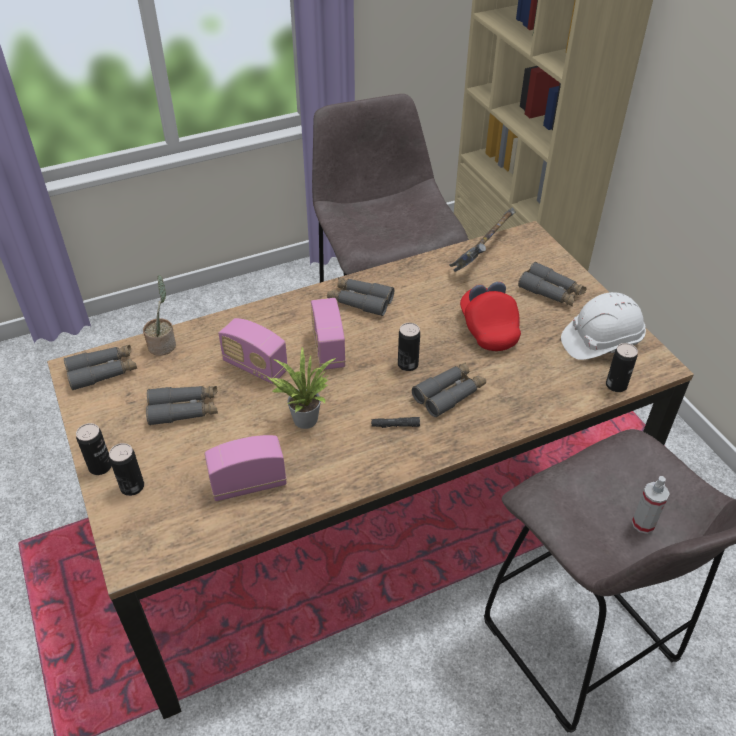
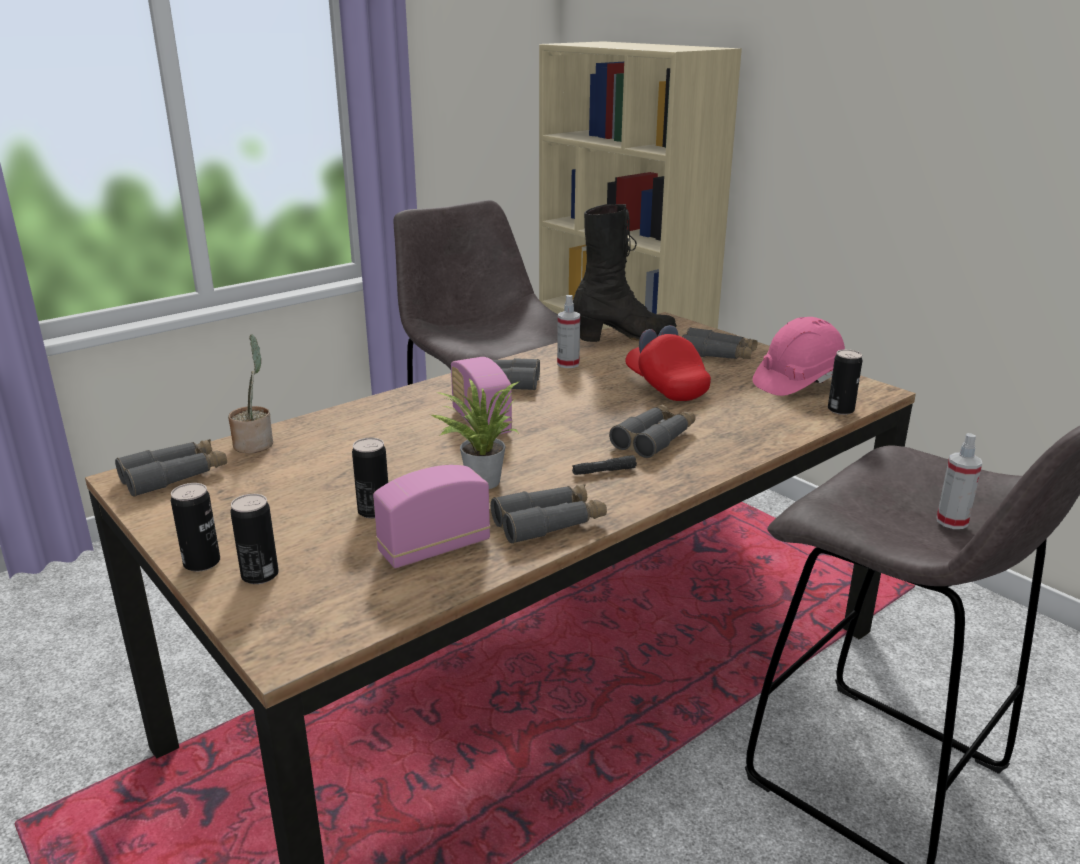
camera: 15 degrees left, 20 degrees down
grey binoculars [146,386,218,425] -> grey binoculars moved to [491,484,607,544]
radio [218,318,288,384] -> none
can [398,323,420,371] -> can moved to [352,438,388,518]
hammer [449,208,516,272] -> black boot [573,204,677,342]
white hard hat [561,292,646,360] -> pink hard hat [753,317,845,396]
none -> spray bottle [557,295,580,368]

